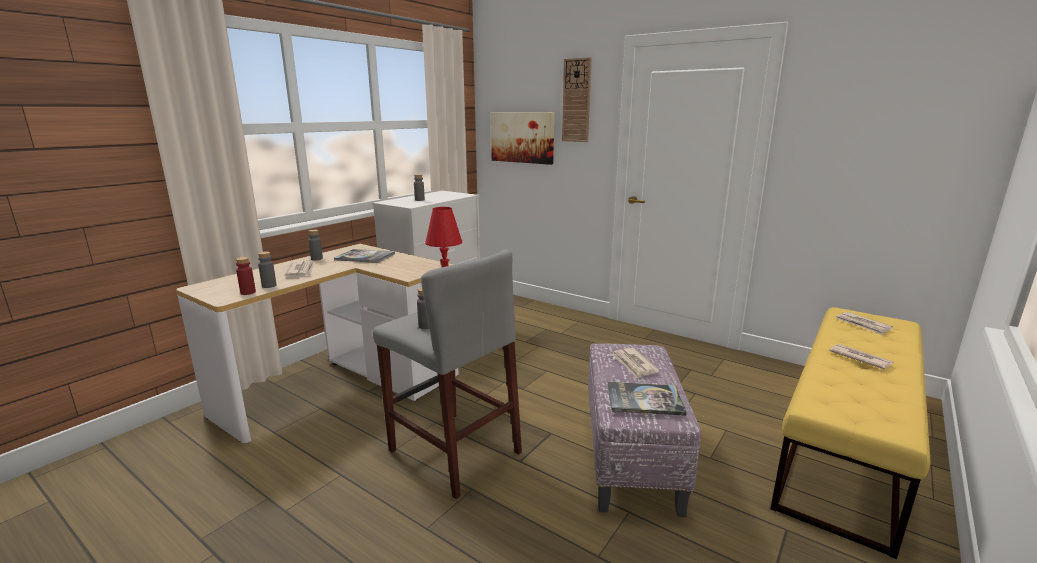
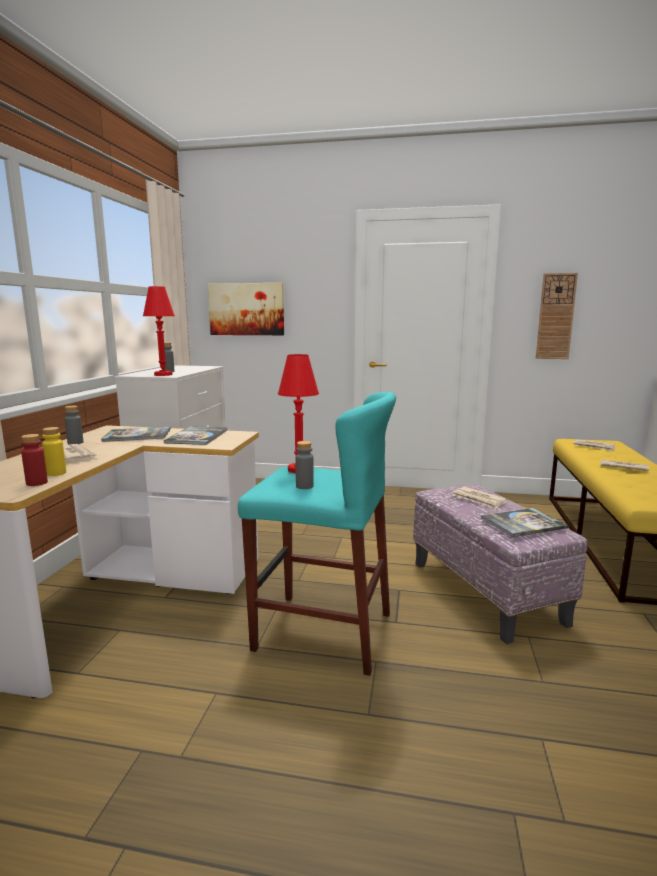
camera: 25 degrees left, 5 degrees down
grey bottle [258,251,277,288] -> yellow bottle [42,427,66,476]
grey stool [373,249,522,499] -> turquoise stool [238,392,396,676]
wall clock [562,57,592,142] -> wall clock moved to [536,273,578,359]
none -> red table lamp [143,286,175,376]
none -> book [164,426,228,445]

